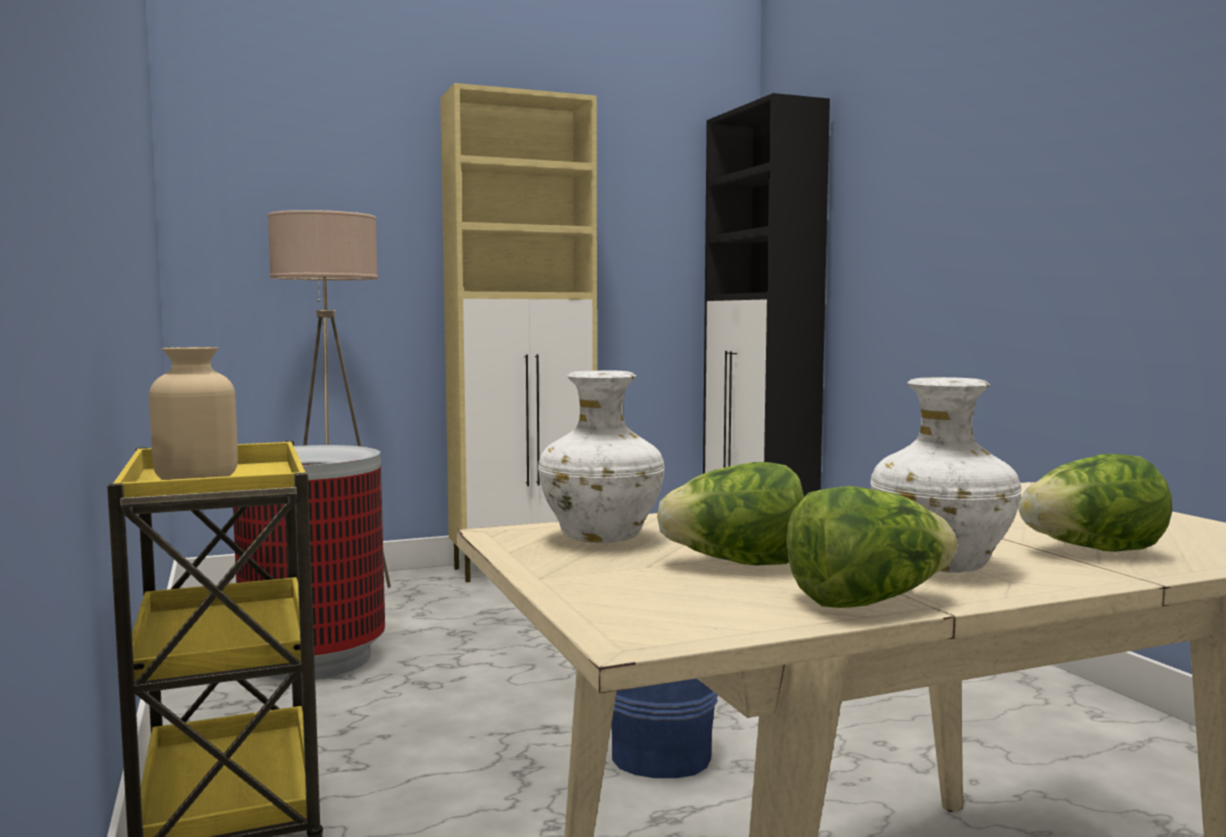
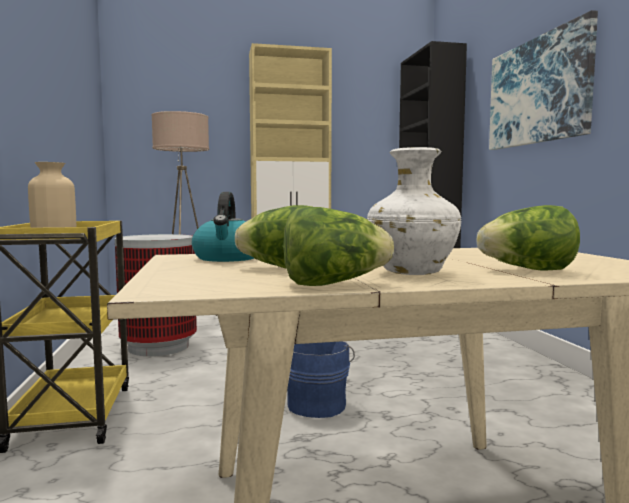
camera: 10 degrees right, 0 degrees up
white vase [538,370,665,543] -> kettle [192,192,254,262]
none -> picture [489,10,598,150]

